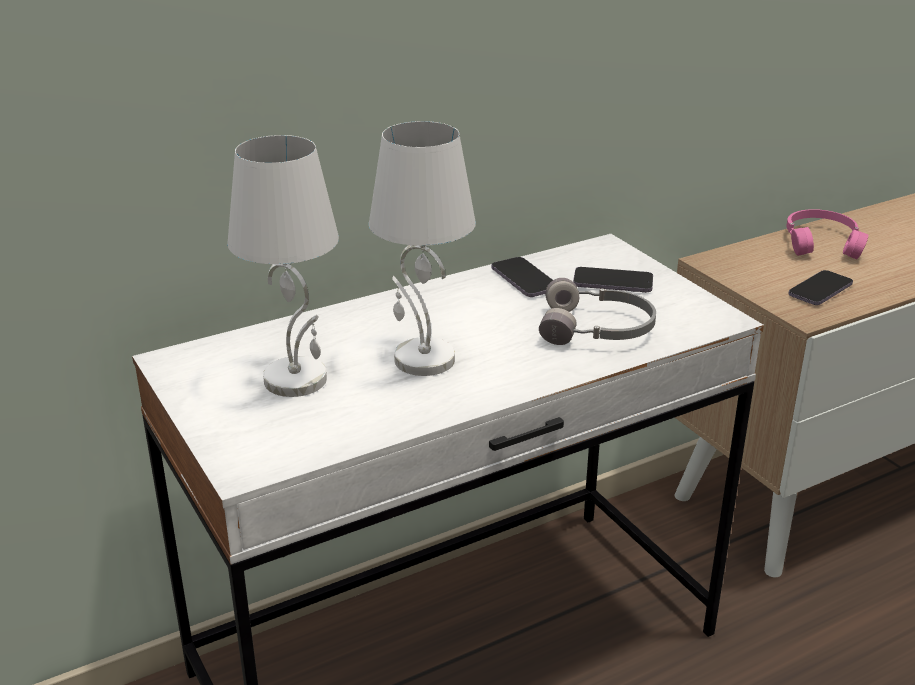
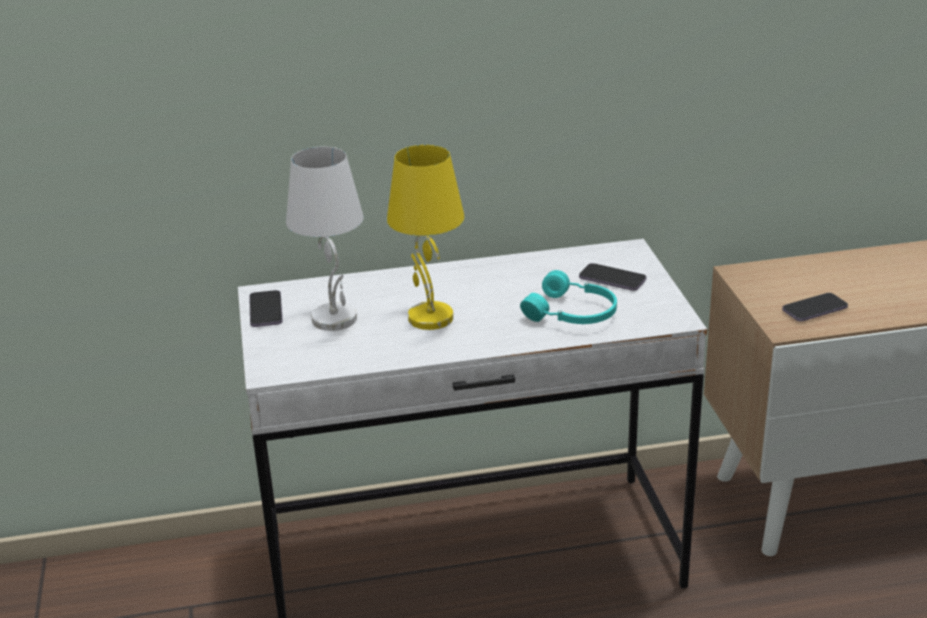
camera: 20 degrees right, 0 degrees up
white table lamp [369,121,476,376] -> yellow table lamp [387,145,464,330]
phone [492,257,553,297] -> phone moved to [249,290,283,327]
grey headphones [539,278,656,345] -> turquoise headphones [520,270,617,324]
pink headphones [786,209,868,259] -> none

